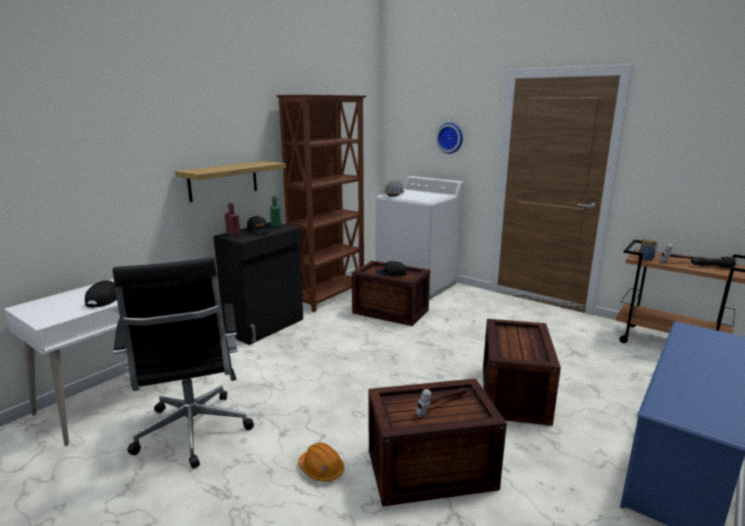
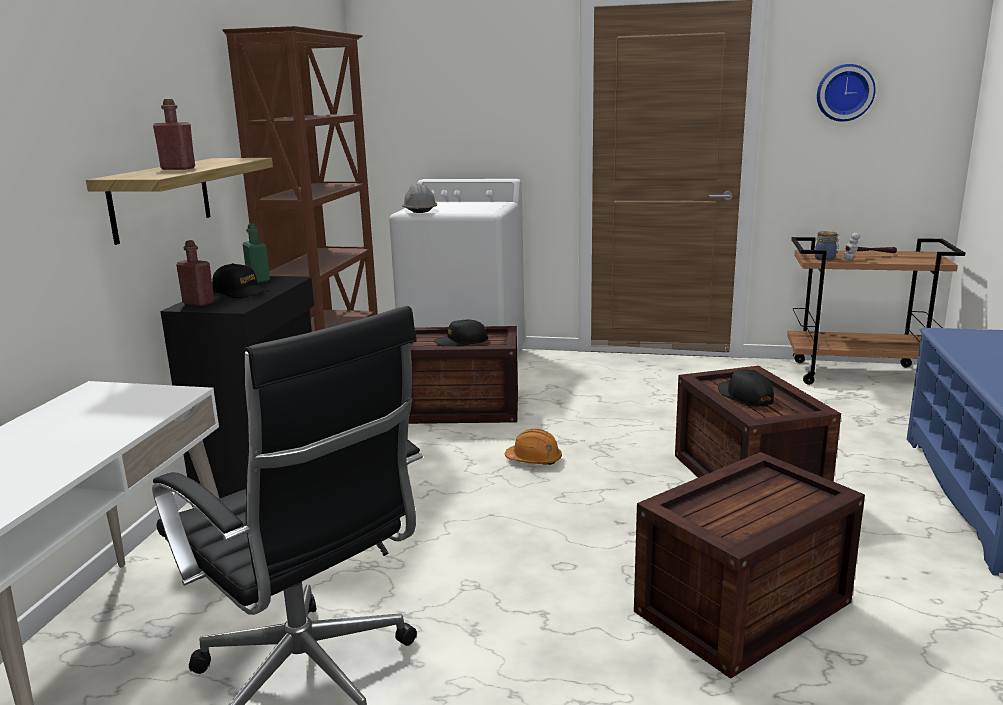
camera: 25 degrees left, 0 degrees up
black cap [85,280,117,308] -> black cap moved to [718,369,774,407]
orange hard hat [298,442,344,482] -> orange hard hat moved to [505,429,562,465]
hammer [416,387,467,417] -> none
wall clock [436,123,463,154] -> wall clock moved to [817,64,876,122]
black flashlight [691,257,736,268] -> none
none -> red bottle [153,99,195,170]

